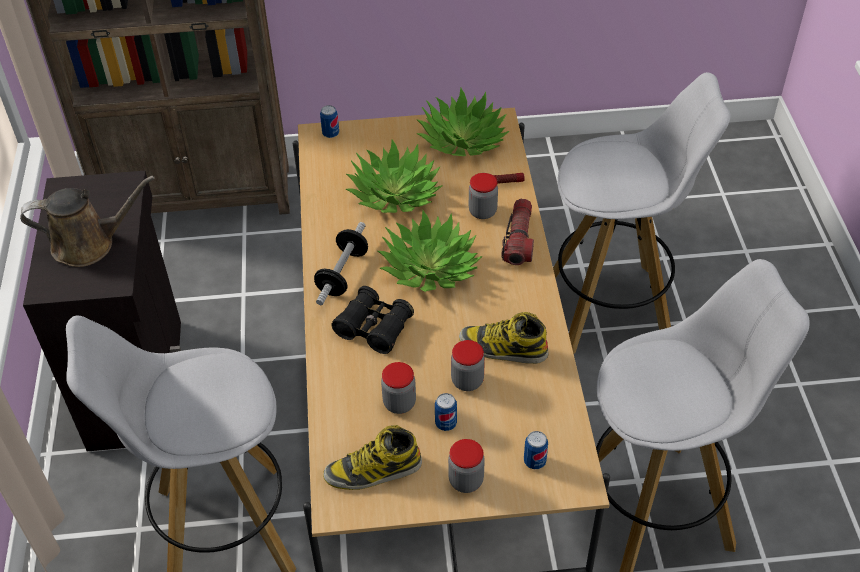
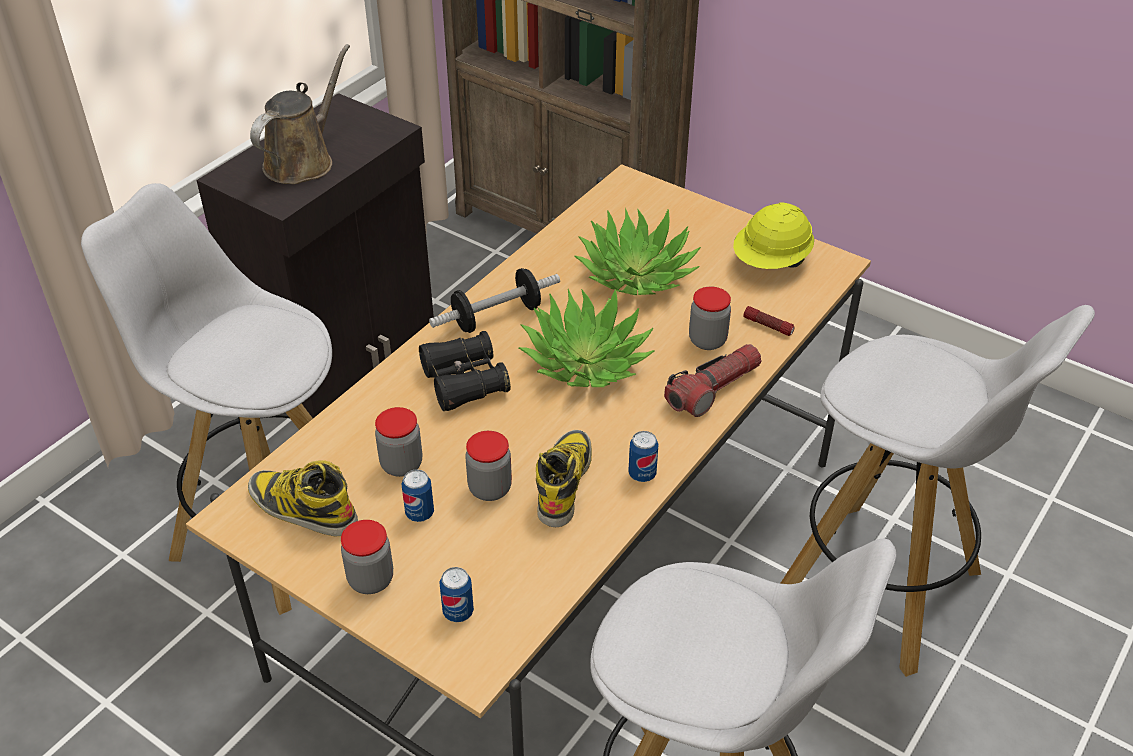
camera: 40 degrees right, 5 degrees down
brown watering can [20,176,155,267] -> brown watering can turned 90 degrees counterclockwise [250,44,350,184]
can [320,105,339,138] -> can moved to [628,431,659,482]
potted plant [417,88,510,156] -> yellow hard hat [733,203,814,269]
boot [459,312,548,364] -> boot turned 45 degrees clockwise [536,430,592,527]

